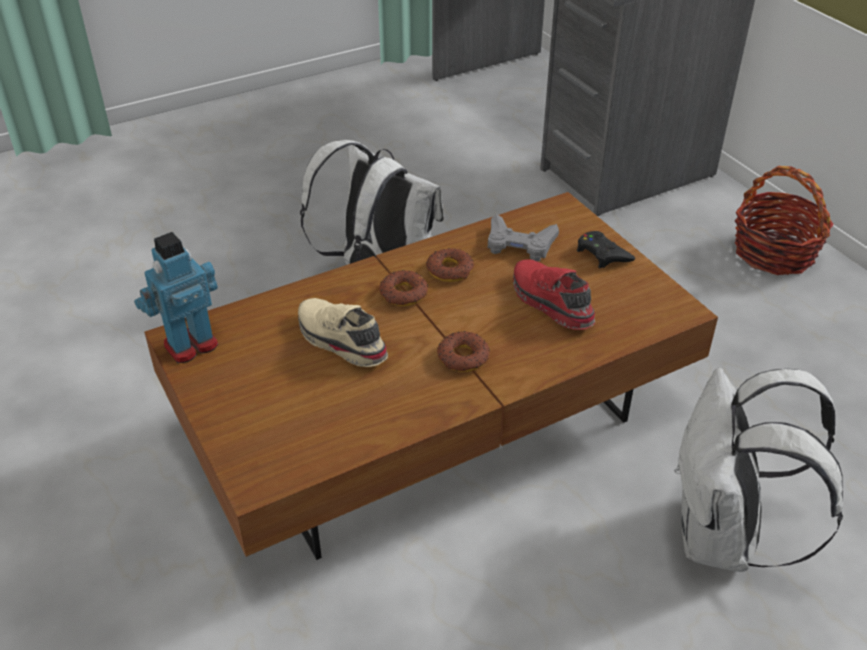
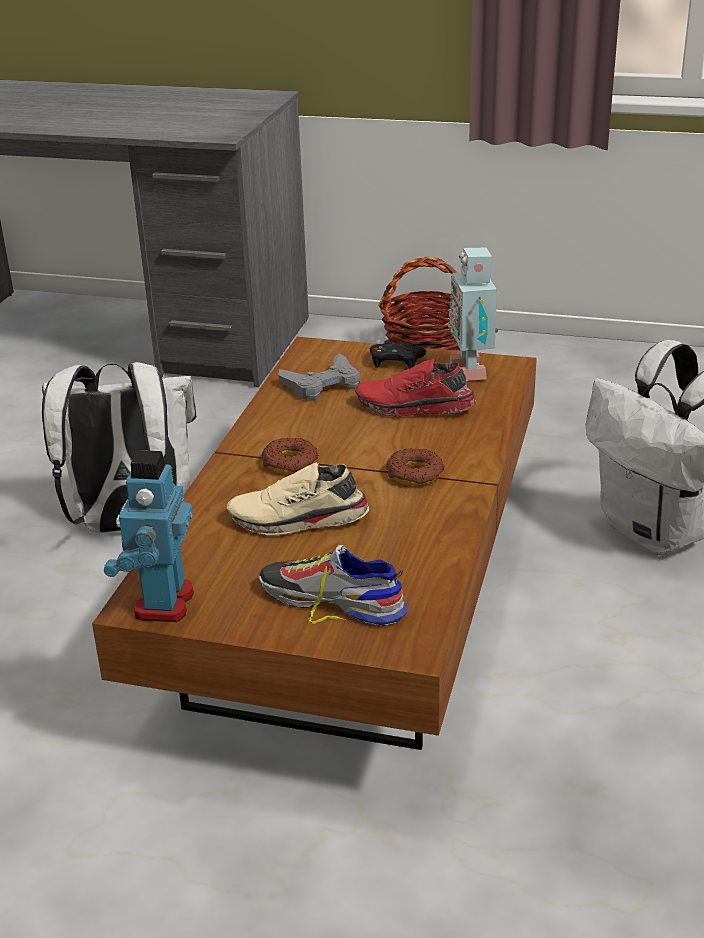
camera: 45 degrees left, 10 degrees down
donut [426,248,474,282] -> none
none -> shoe [259,545,408,626]
none -> toy robot [447,248,498,381]

